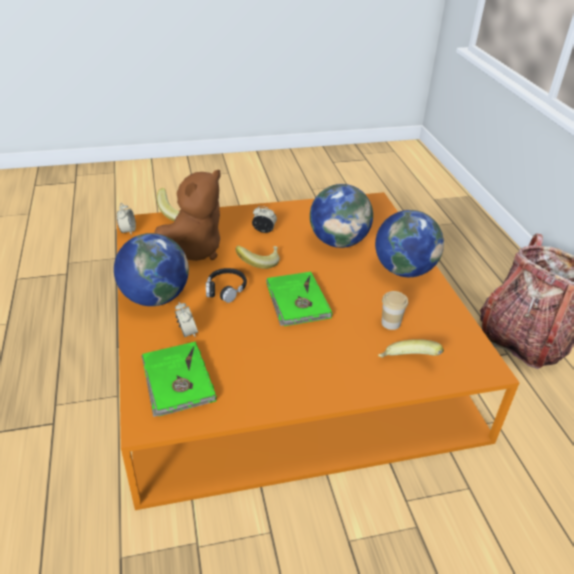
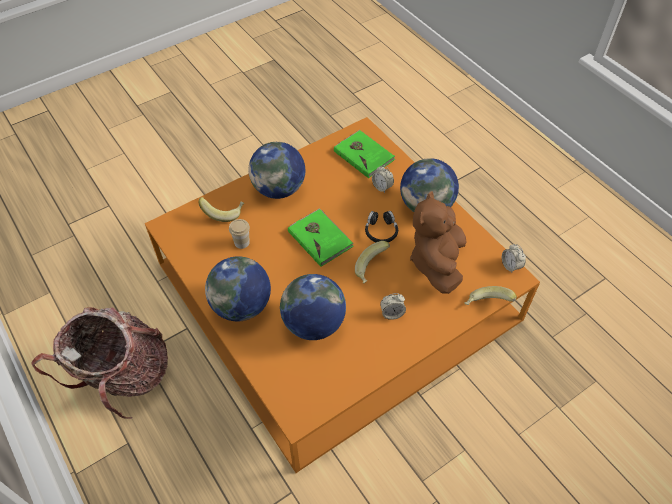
camera: 160 degrees right, 15 degrees up
none -> globe [249,142,305,199]

